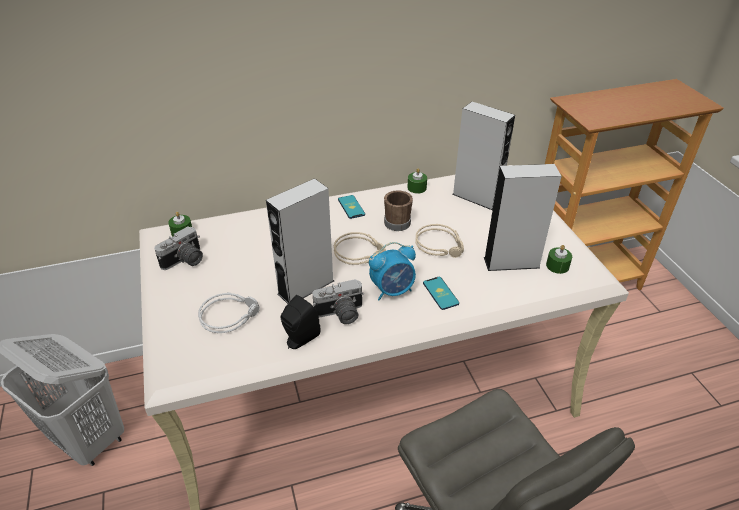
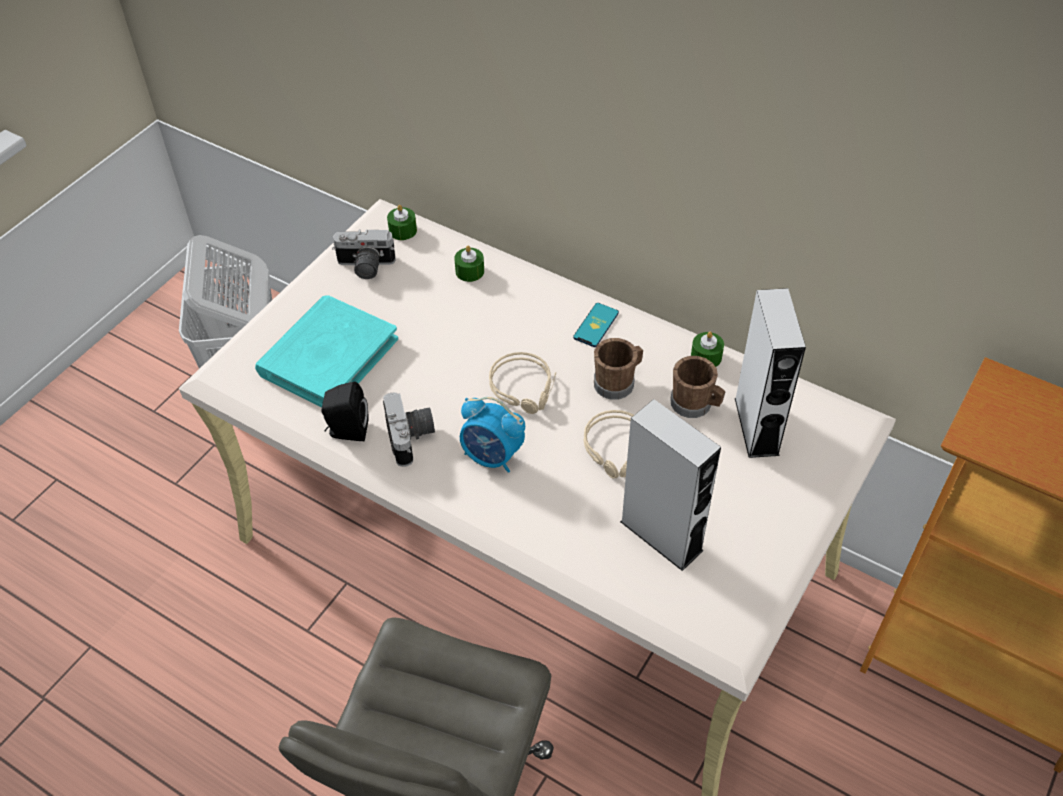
camera: 50 degrees right, 10 degrees up
grey headphones [198,292,260,333] -> turquoise book [255,296,398,407]
grey speaker [266,178,334,304] -> none
camera [313,279,364,324] -> camera turned 135 degrees counterclockwise [383,393,435,467]
phone [423,277,459,310] -> none
green candle [546,245,572,274] -> green candle moved to [454,245,484,282]
none -> brown mug [670,356,726,418]

